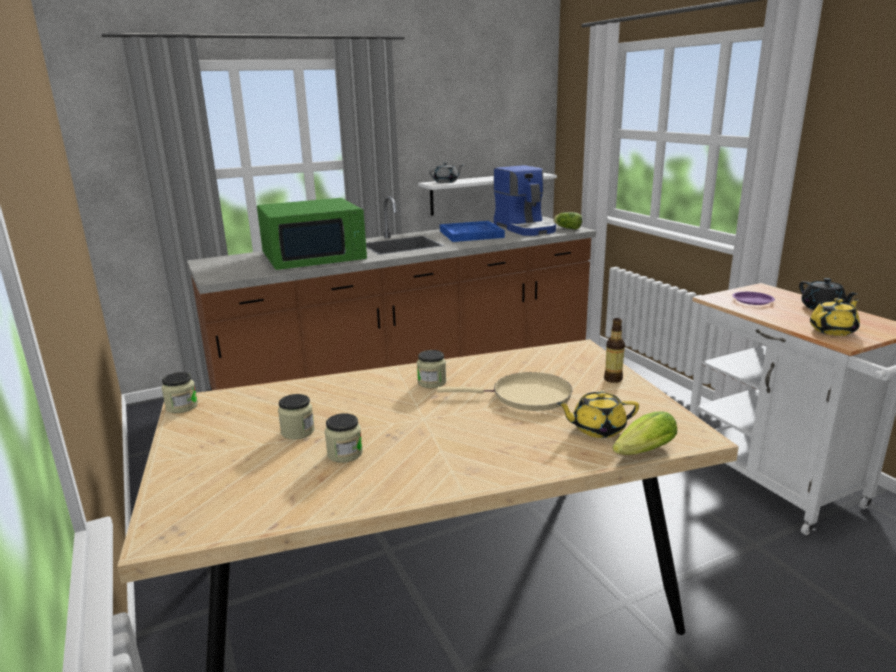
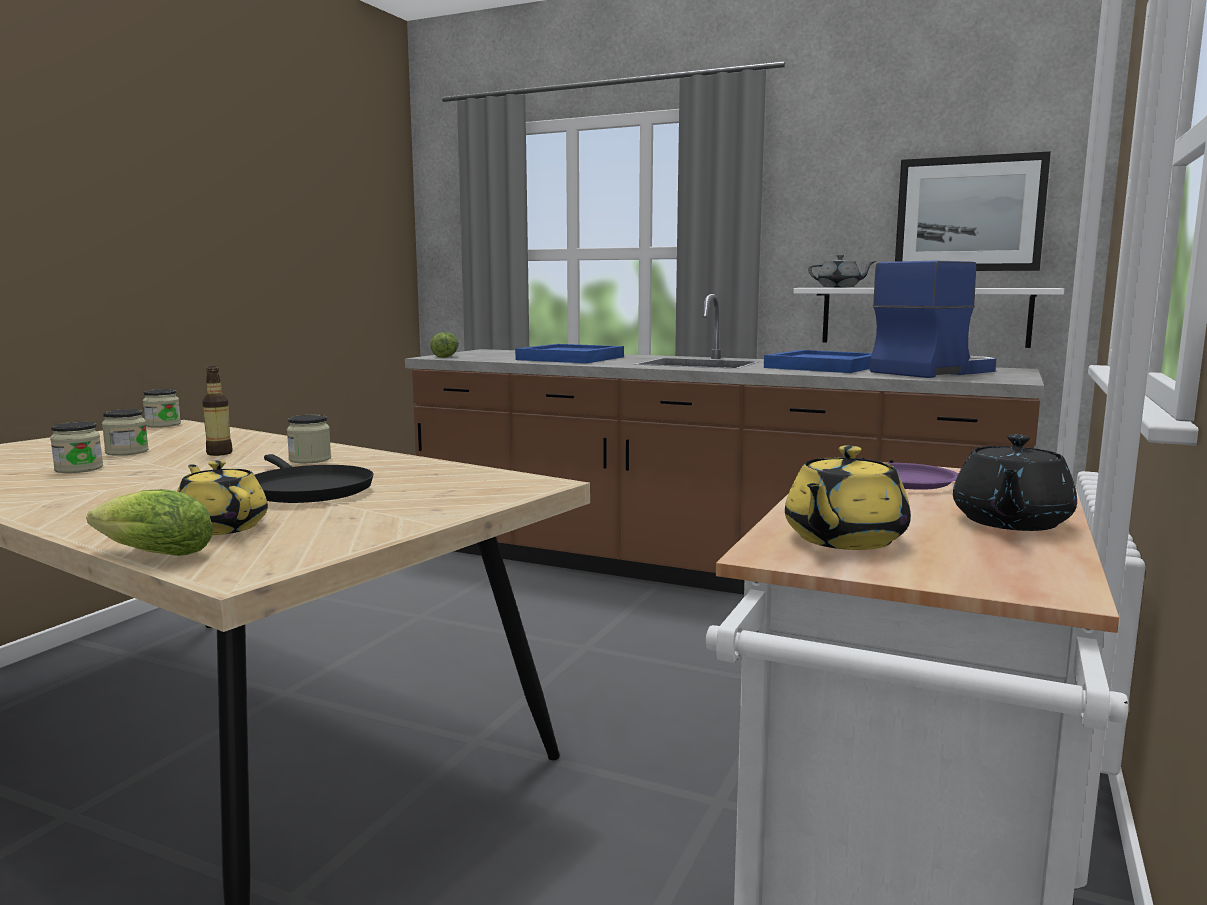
camera: 50 degrees right, 10 degrees down
green microwave [257,198,367,270] -> blue tray [515,344,624,363]
beige frying pan [437,372,573,411] -> black frying pan [255,454,374,503]
coffee machine [493,165,556,236] -> coffee machine turned 150 degrees counterclockwise [870,261,996,378]
lettuce [553,212,582,230] -> lettuce moved to [430,332,459,358]
bottle [604,318,625,383] -> bottle moved to [202,366,233,456]
yellow teapot [810,298,860,336] -> yellow teapot turned 105 degrees clockwise [785,445,911,550]
none -> picture [895,151,1051,271]

